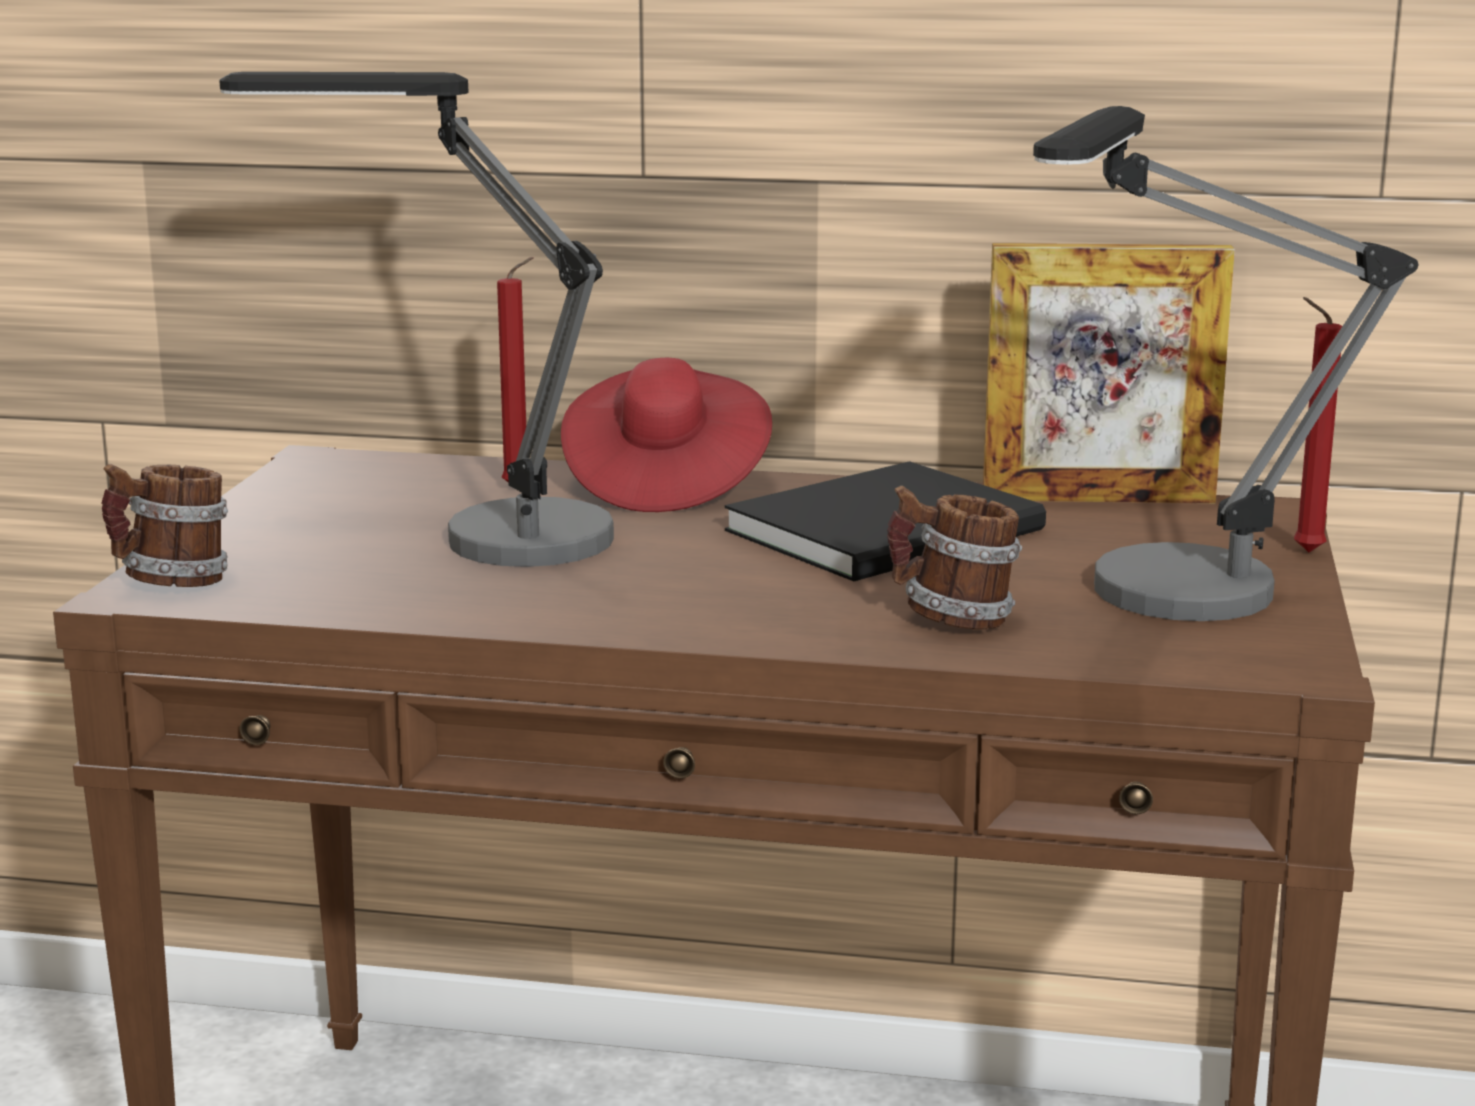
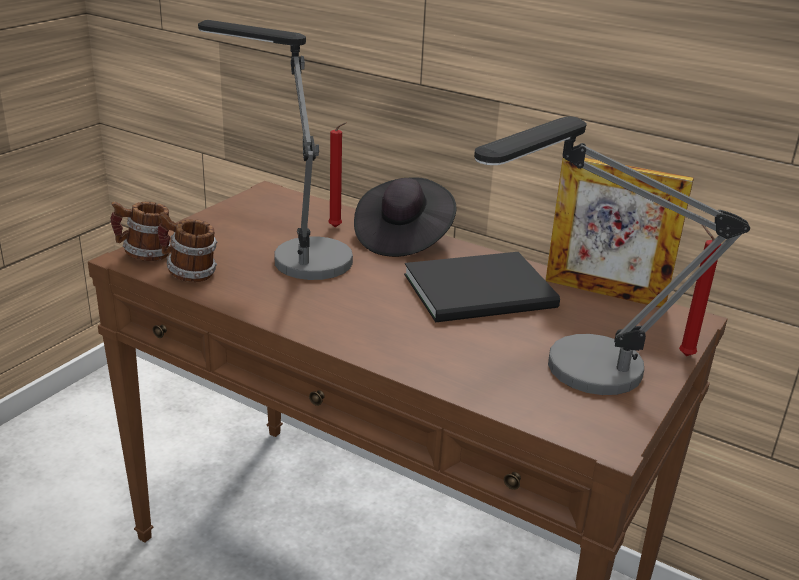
camera: 20 degrees right, 10 degrees up
red hat [561,358,772,512] -> black hat [354,177,457,257]
mug [887,486,1022,629] -> mug moved to [157,212,217,282]

